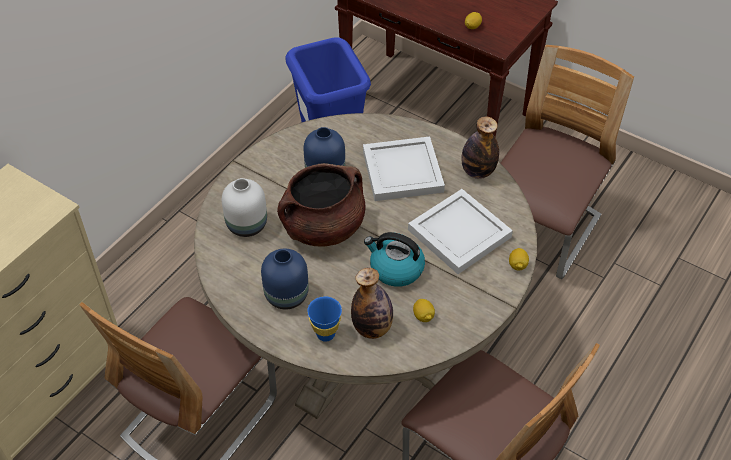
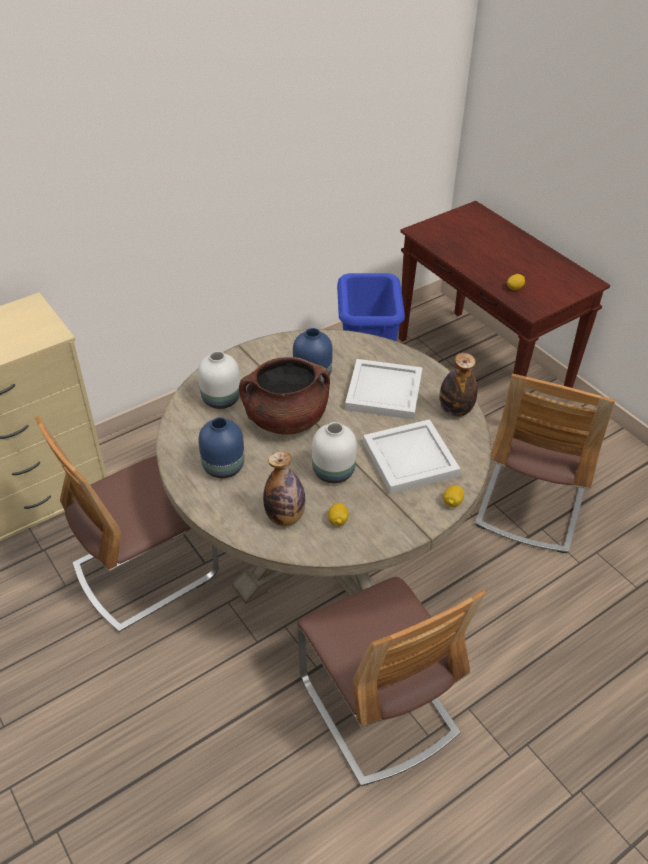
camera: 20 degrees right, 5 degrees down
blue cup [307,296,342,342] -> none
kettle [364,232,425,287] -> white vase [312,422,357,483]
chair [500,45,634,279] -> chair turned 150 degrees clockwise [475,373,615,553]

